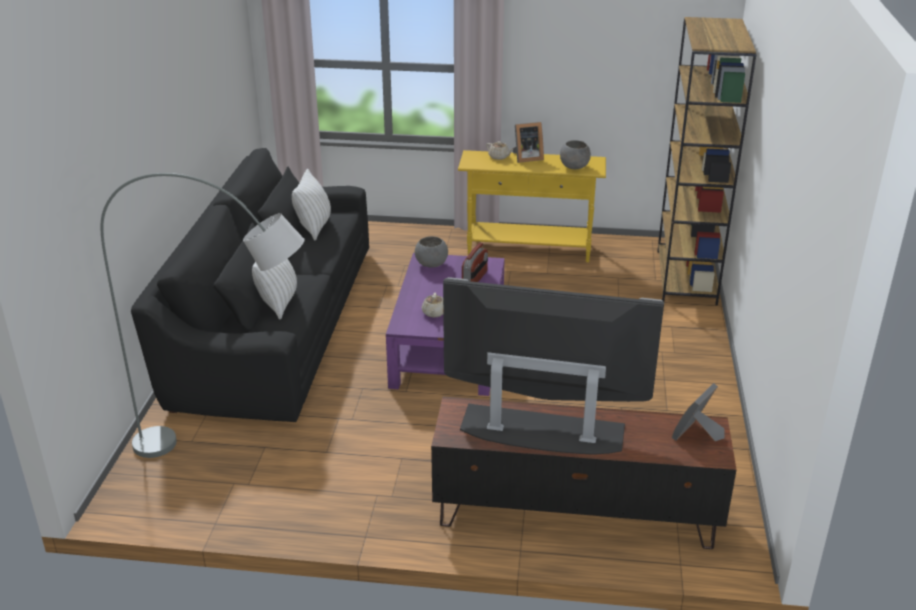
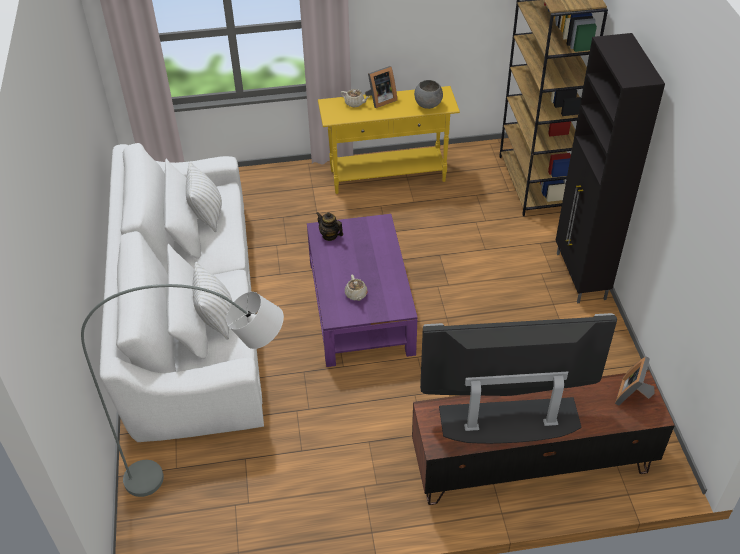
camera: 15 degrees left, 15 degrees up
black sofa [131,148,369,422] -> white sofa [100,143,264,442]
grey bowl [415,236,448,268] -> teapot [316,212,343,241]
radio [462,243,488,282] -> none
none -> black cabinet [556,33,665,304]

